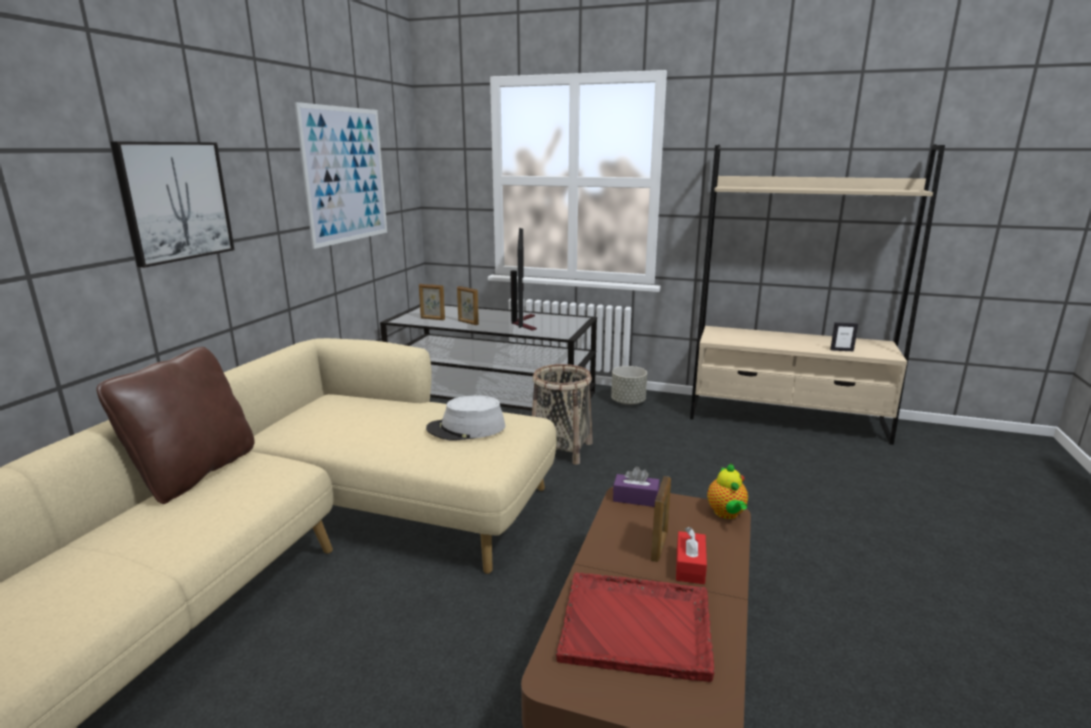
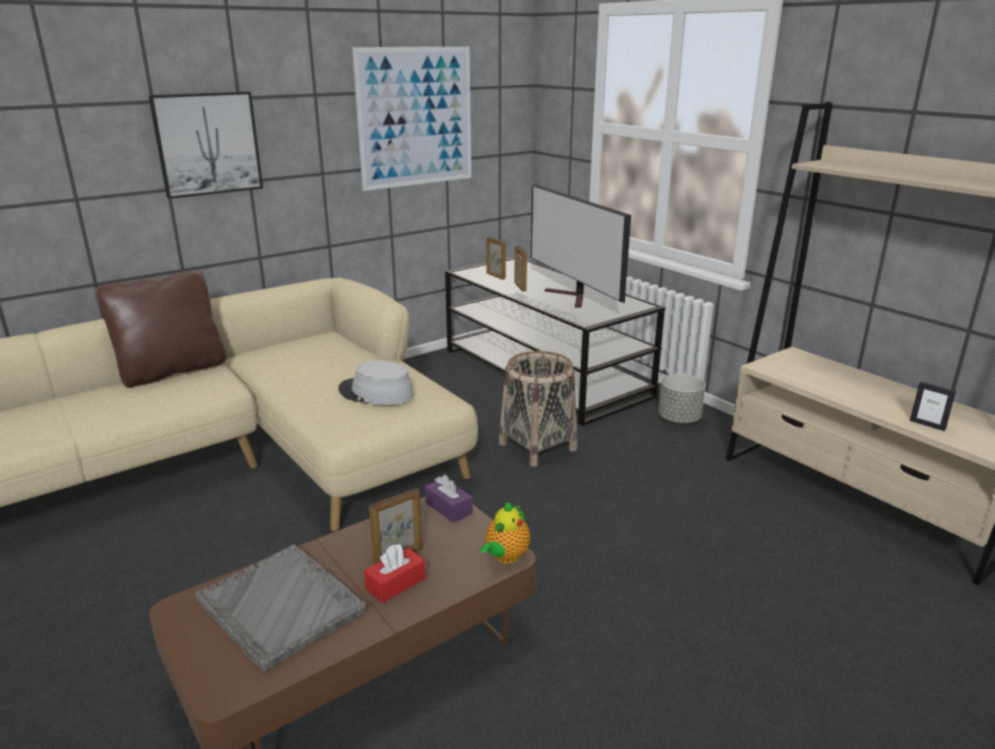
camera: 35 degrees right, 5 degrees up
television [510,228,537,330] -> television turned 120 degrees clockwise [531,184,631,307]
red tray [556,573,715,682] -> grey tray [195,545,366,672]

